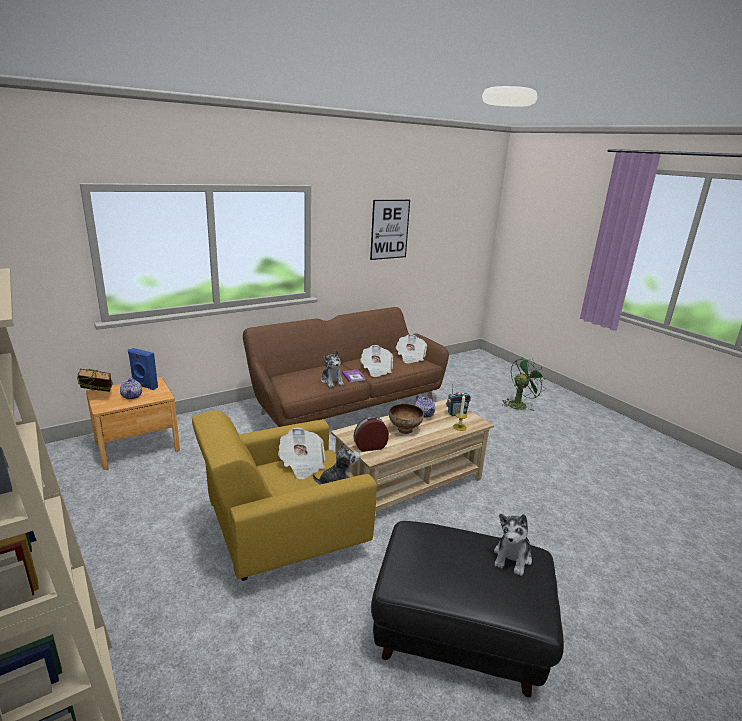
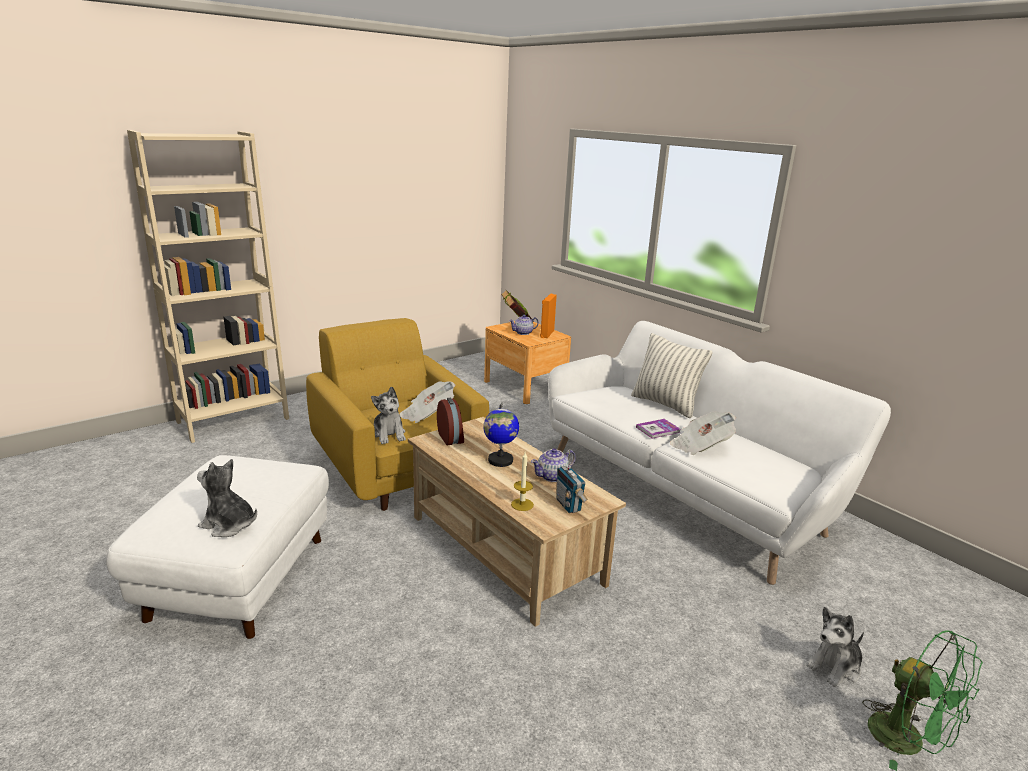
camera: 85 degrees right, 0 degrees up
blue speaker [128,348,158,390] -> orange speaker [540,294,557,338]
brown sofa [243,307,449,427] -> white sofa [548,321,891,585]
plush toy [321,350,344,387] -> plush toy moved to [806,607,864,687]
picture [370,200,410,260] -> none
black ottoman [371,521,564,698] -> white ottoman [106,455,329,639]
bowl [389,404,424,434] -> globe [483,403,519,467]
newspaper [396,334,427,363] -> none
none -> pillow [631,333,713,418]

